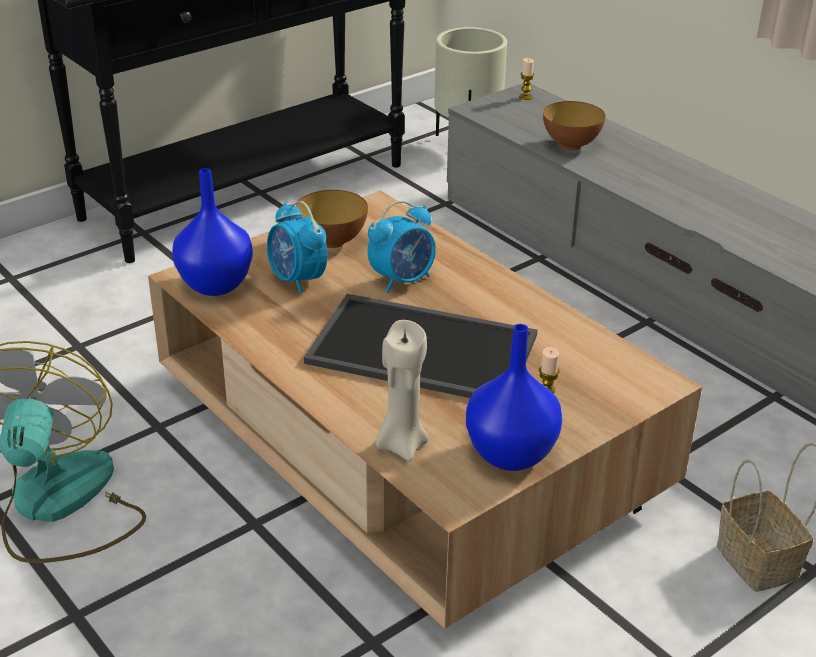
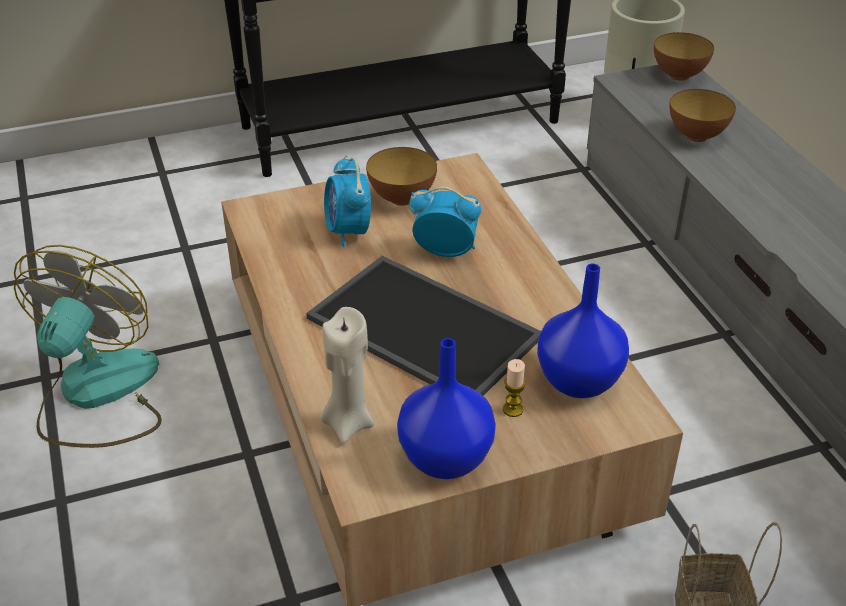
camera: 20 degrees right, 5 degrees up
blue vase [172,168,253,296] -> blue vase moved to [537,263,629,398]
alarm clock [367,201,436,293] -> alarm clock turned 150 degrees counterclockwise [409,187,481,257]
candle [519,58,534,100] -> bowl [654,32,714,81]

